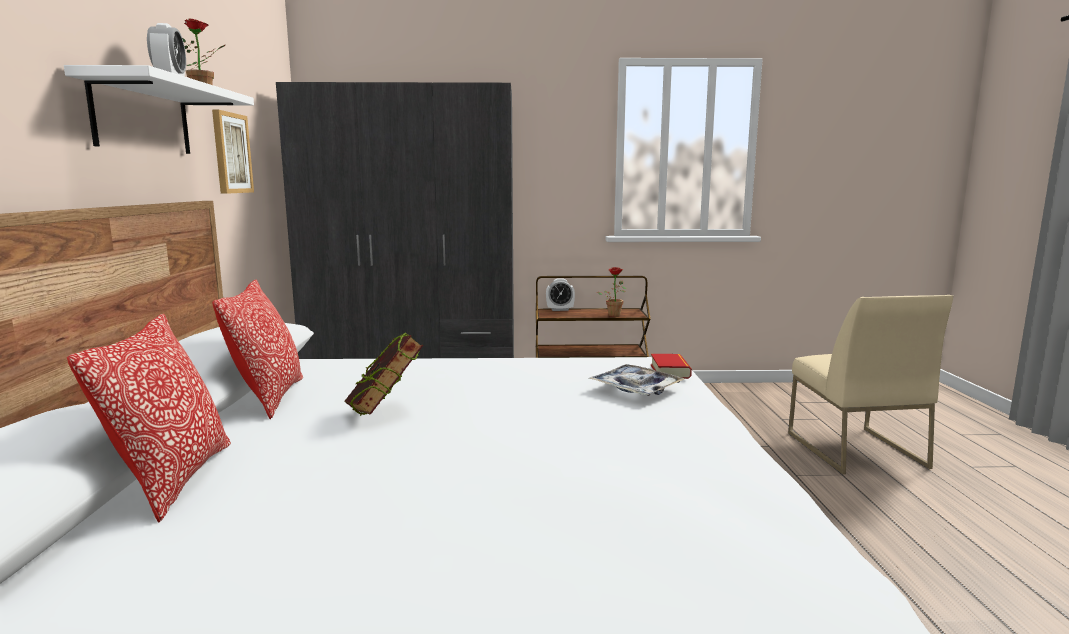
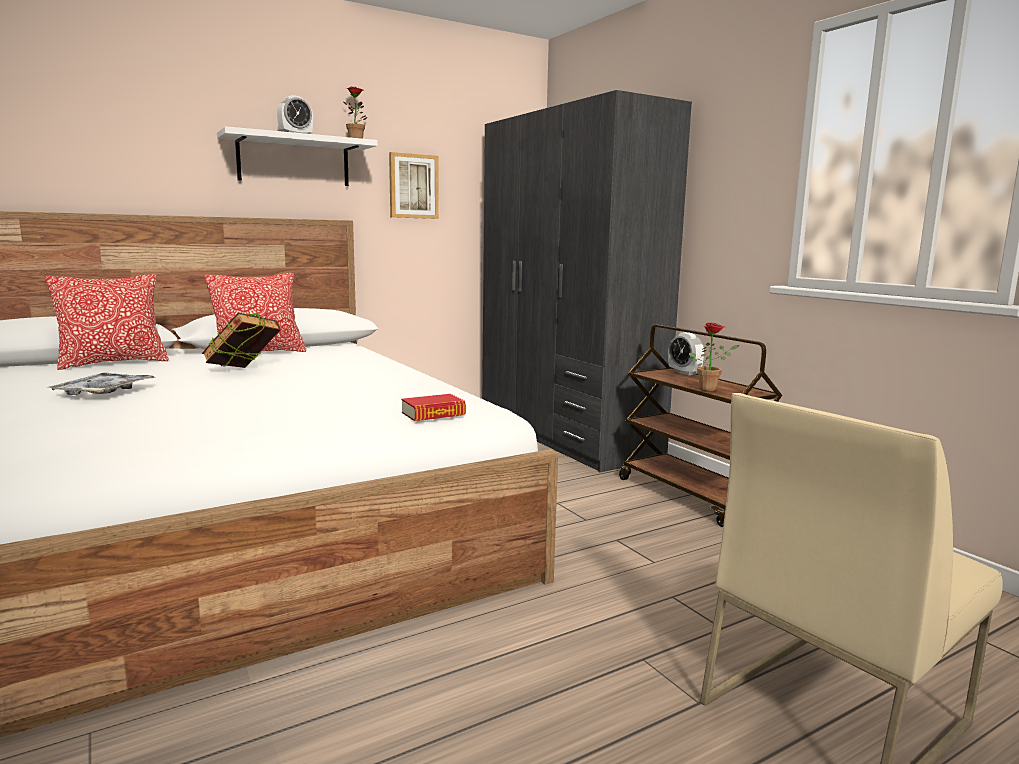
camera: 60 degrees right, 0 degrees up
tray [588,364,685,396] -> tray moved to [46,372,156,395]

